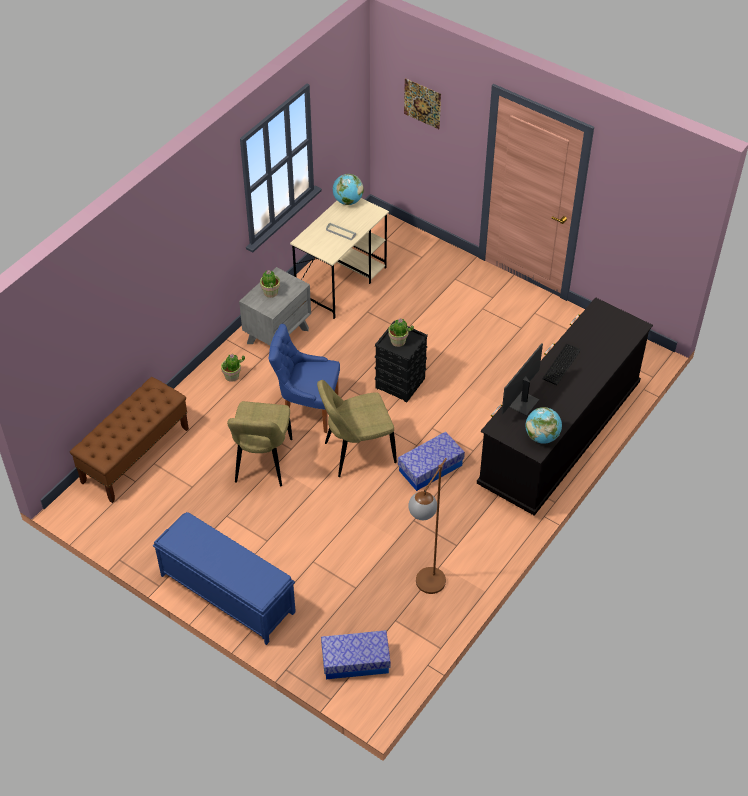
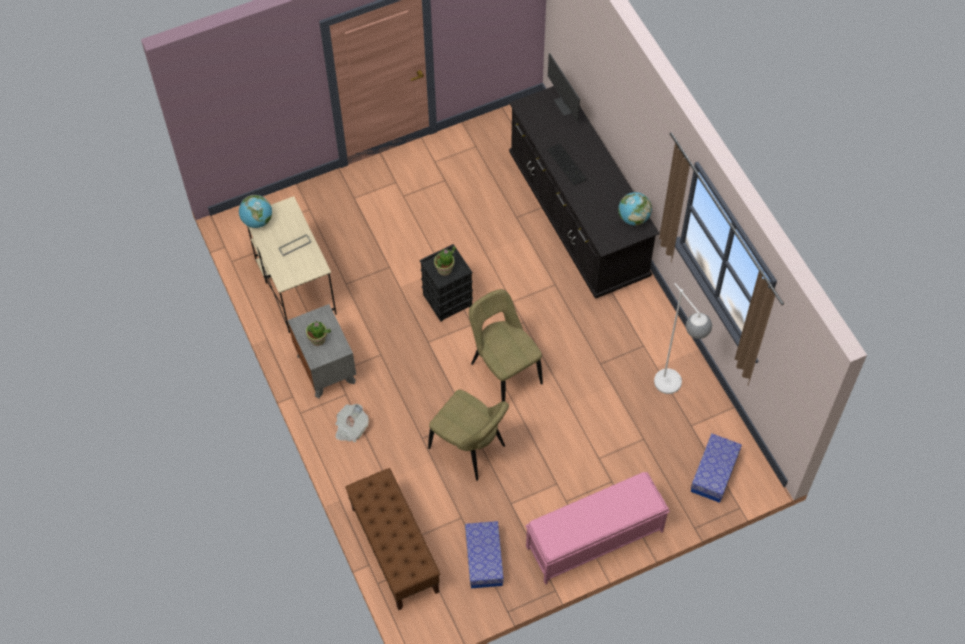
camera: 60 degrees left, 10 degrees up
blue bench [153,512,296,645] -> pink bench [525,472,670,585]
potted plant [221,354,245,382] -> newspaper [335,404,369,442]
blue chair [269,324,340,433] -> none
beige chair [317,380,397,477] -> beige chair turned 135 degrees clockwise [469,289,543,402]
storage box [398,432,465,491] -> storage box moved to [465,521,504,588]
picture [404,78,441,129] -> none
brown floor lamp [408,458,447,594] -> white floor lamp [654,283,712,394]
monitor [501,343,543,416] -> monitor moved to [548,53,580,122]

